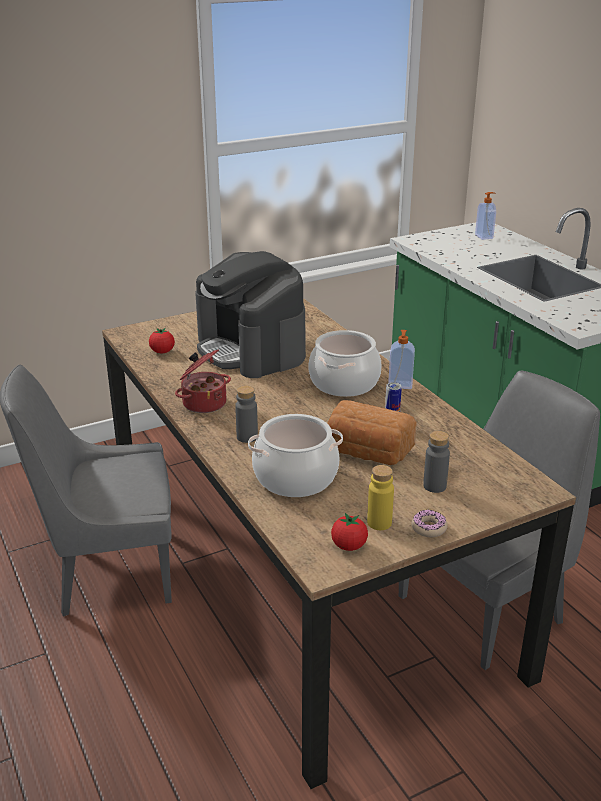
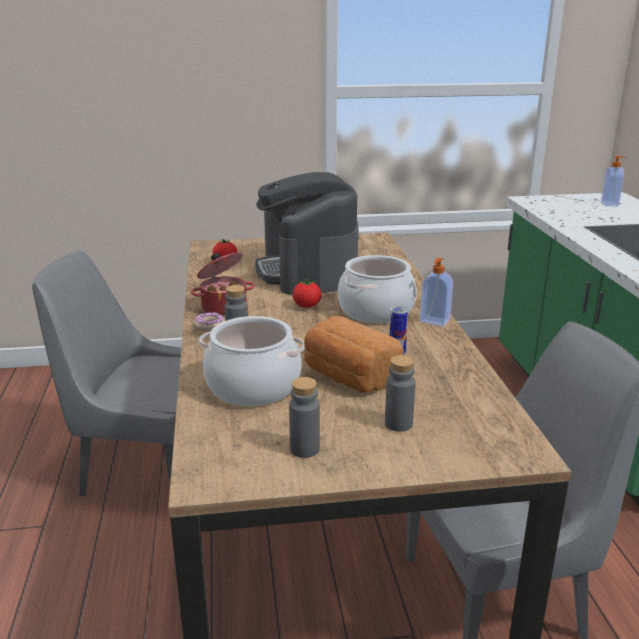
camera: 20 degrees right, 5 degrees down
tomato [331,513,368,551] -> tomato moved to [293,278,321,308]
yellow bottle [367,465,394,530] -> grey bottle [289,377,320,458]
donut [412,510,448,537] -> donut moved to [194,312,225,332]

